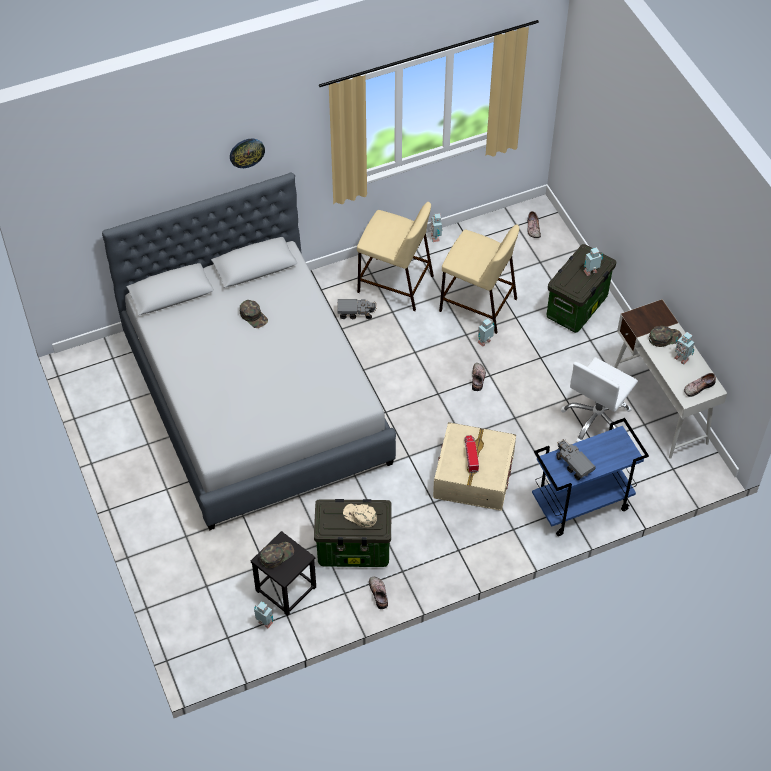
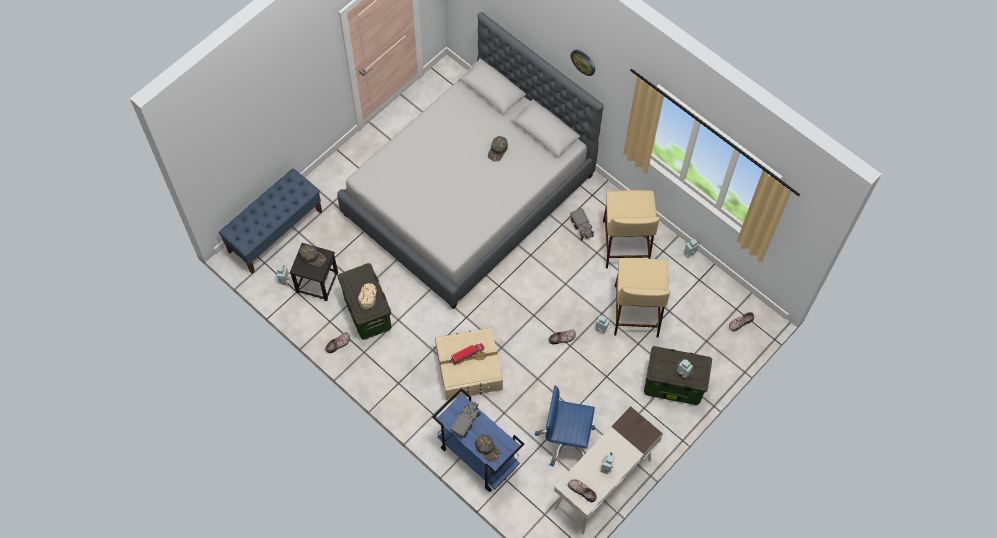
camera: 65 degrees right, 10 degrees up
white office chair [561,357,638,442] -> blue office chair [535,386,595,466]
green cap [649,326,682,347] -> green cap moved to [475,434,500,462]
none -> blue bench [219,168,322,274]

